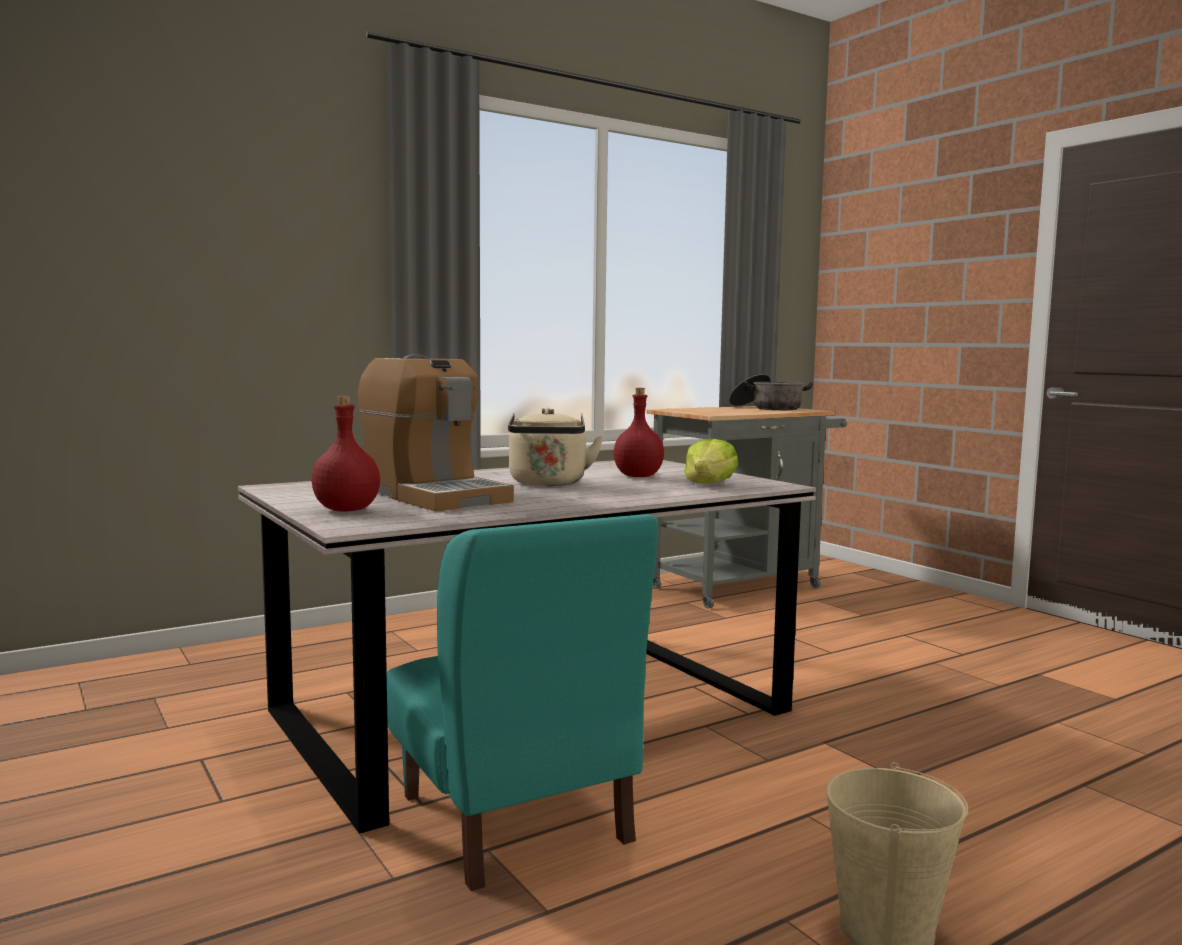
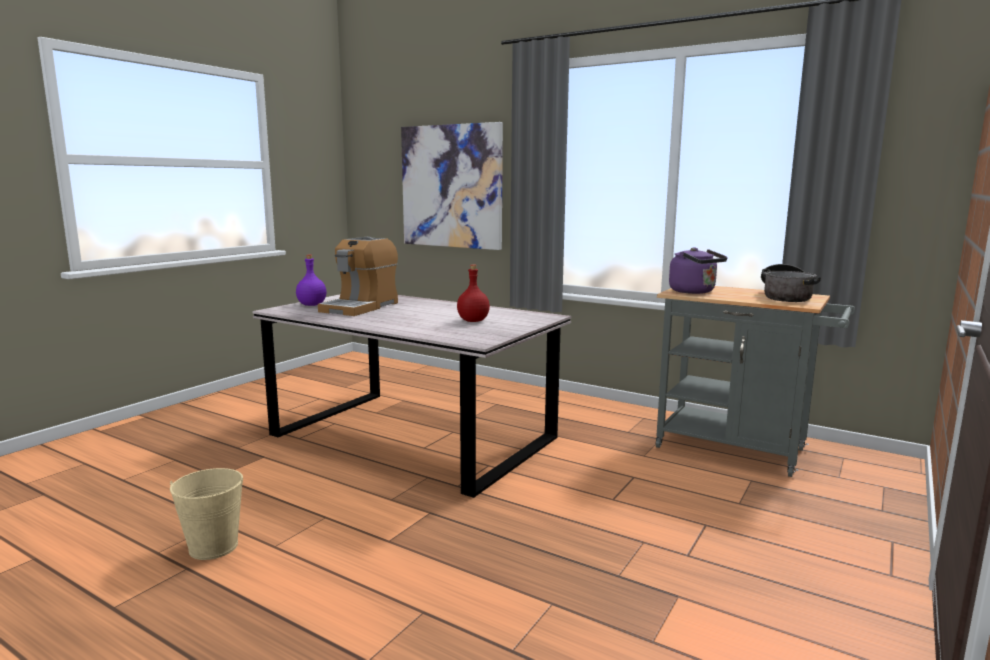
camera: 65 degrees right, 5 degrees up
red bottle [311,396,380,512] -> purple bottle [296,255,326,306]
turquoise chair [387,514,658,891] -> none
beige kettle [508,408,603,486] -> none
lettuce [684,439,738,483] -> none
none -> picture [401,122,503,250]
none -> purple kettle [669,247,728,294]

